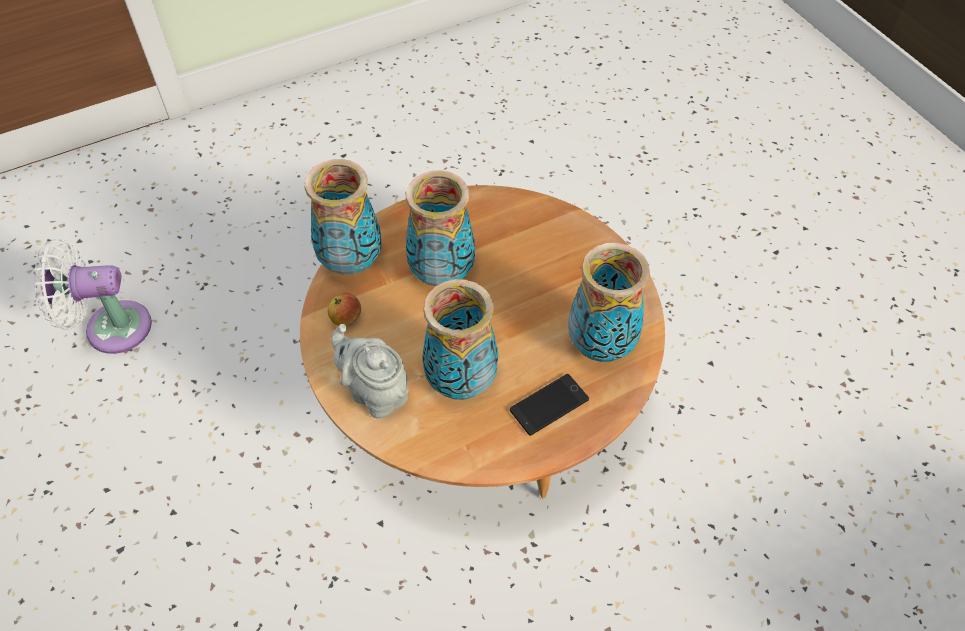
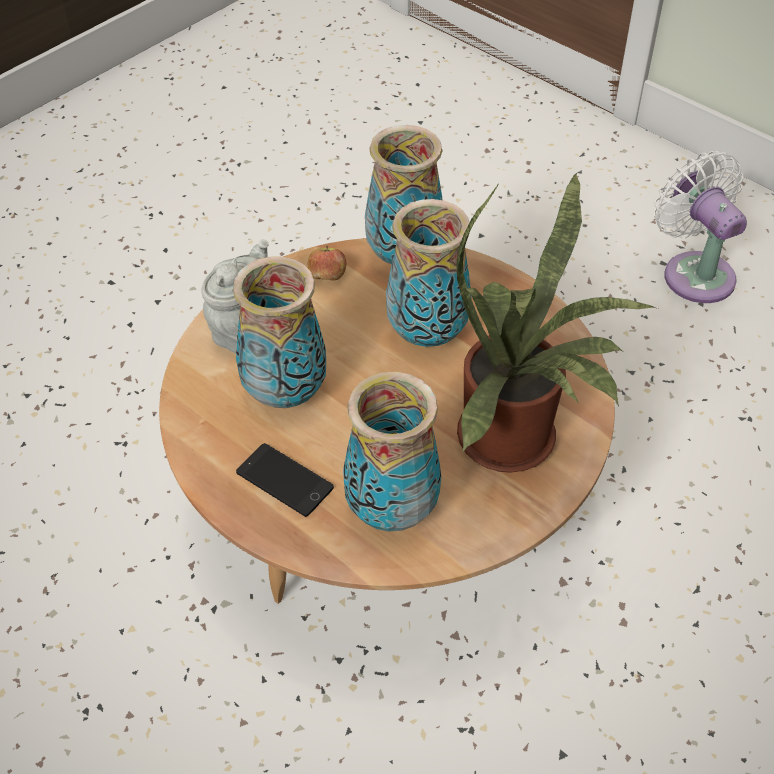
camera: 70 degrees right, 5 degrees down
white fan [33,239,152,354] -> white fan moved to [654,151,747,303]
none -> potted plant [456,172,658,473]

